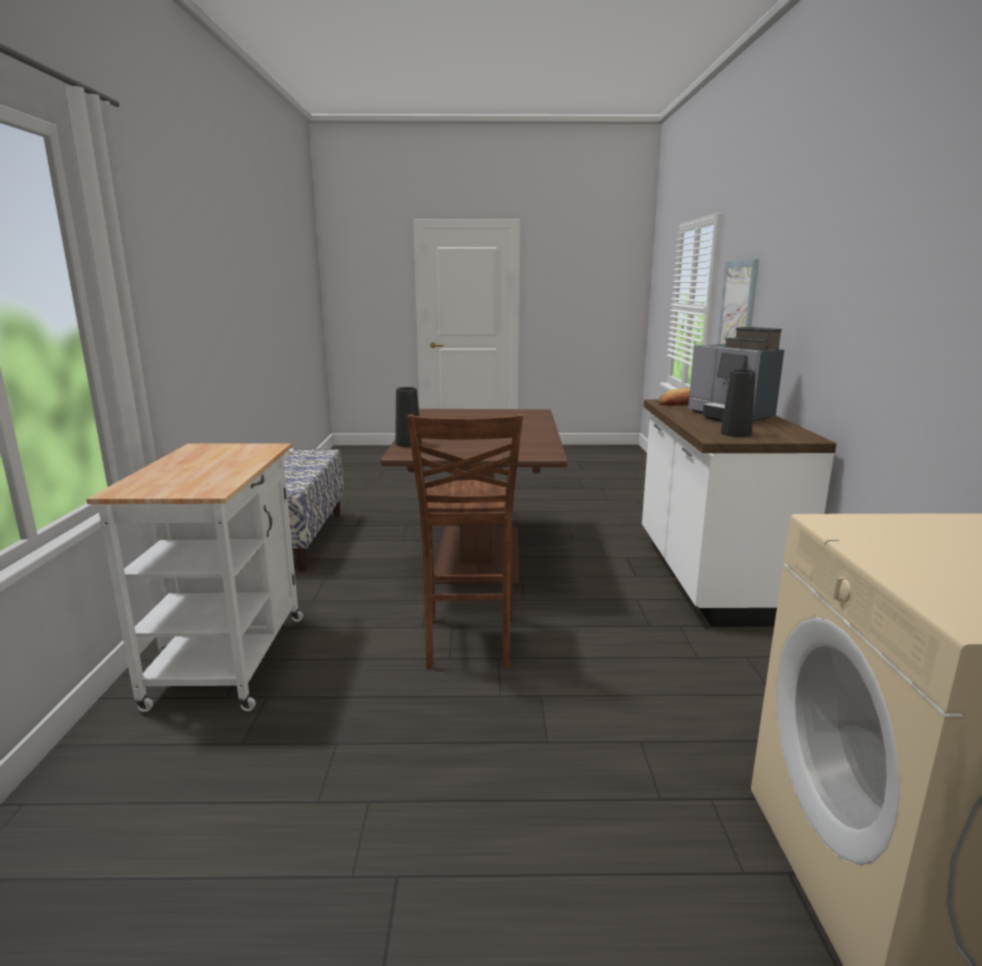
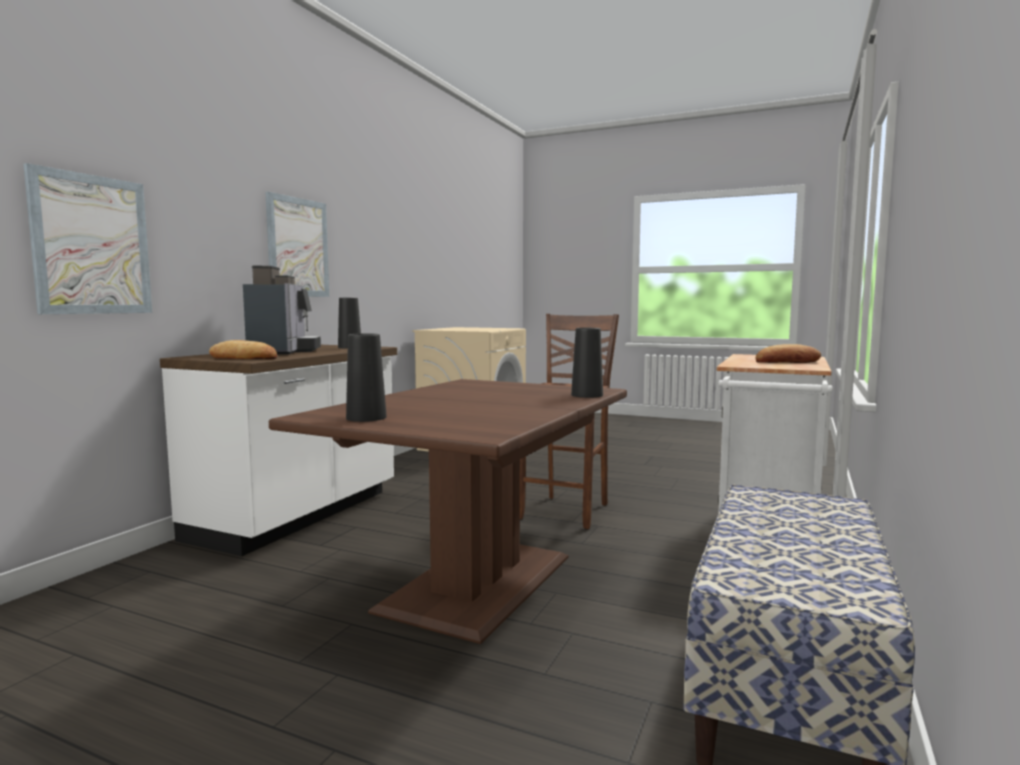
camera: 155 degrees left, 10 degrees down
none -> picture [265,192,329,297]
none -> black vase [346,334,387,422]
none -> bread [756,344,821,363]

